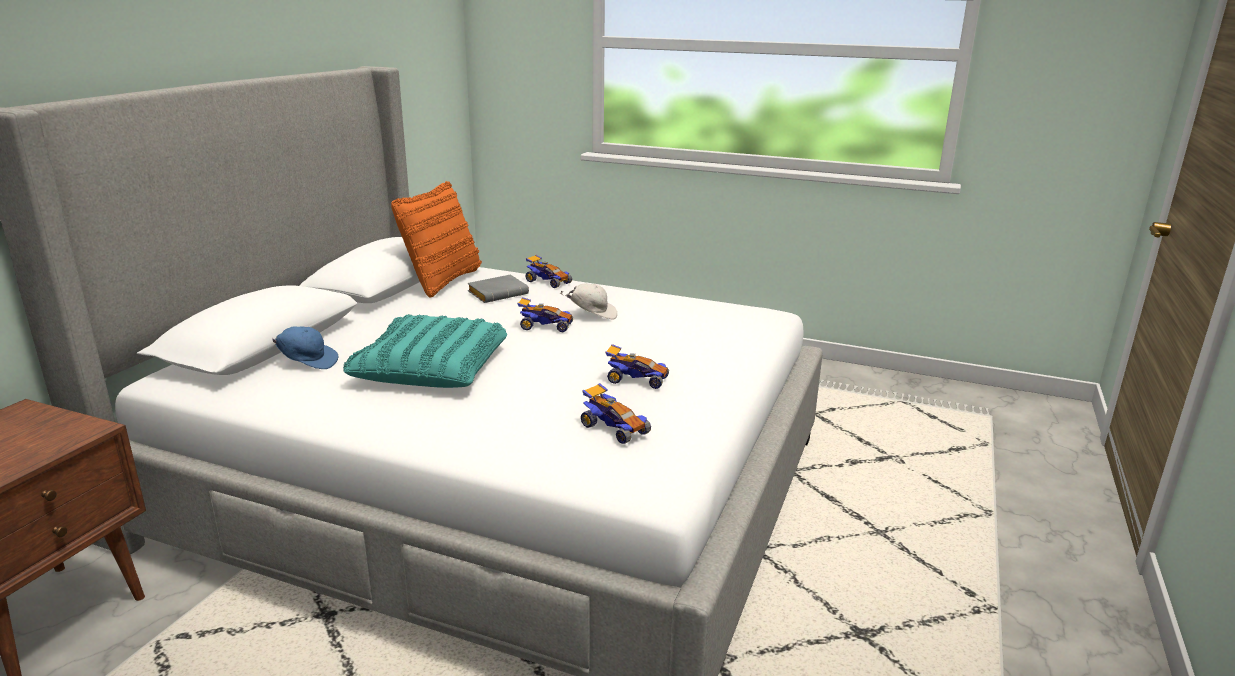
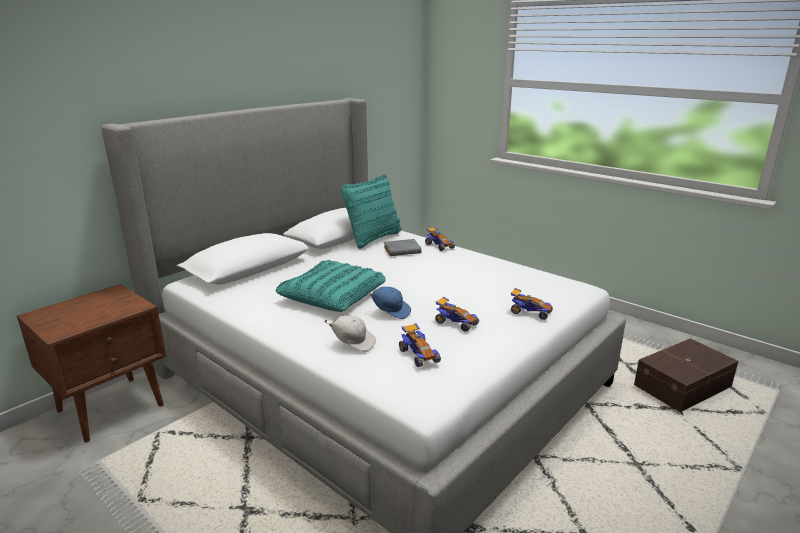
camera: 20 degrees right, 0 degrees up
blue cap [272,326,339,369] -> blue cap moved to [365,287,411,319]
orange pillow [391,181,482,298] -> turquoise pillow [341,174,402,249]
toy car [517,297,573,332] -> toy car moved to [511,288,553,320]
white cap [560,284,617,319] -> white cap moved to [324,315,376,352]
none -> brown storage box [634,338,738,412]

